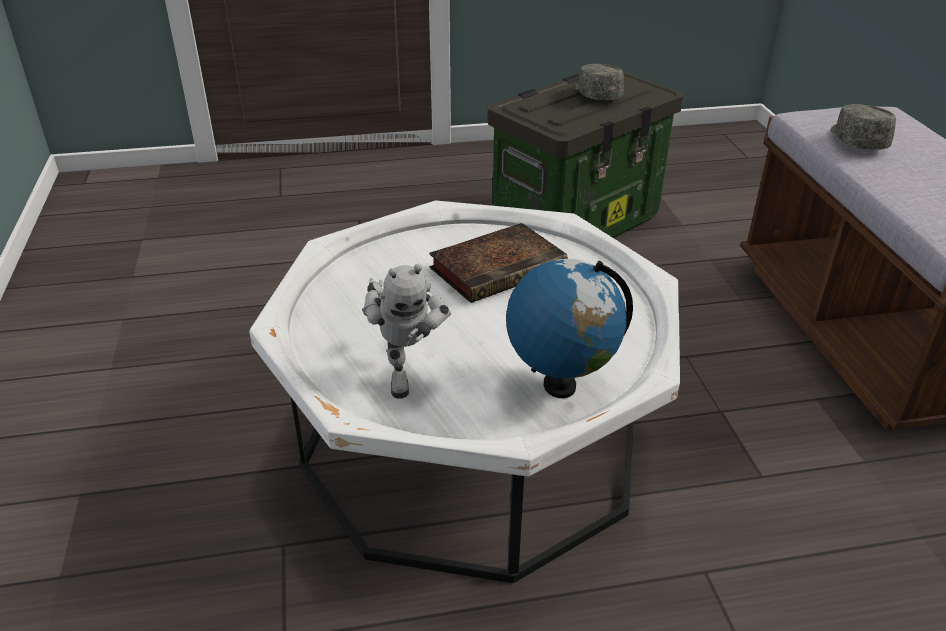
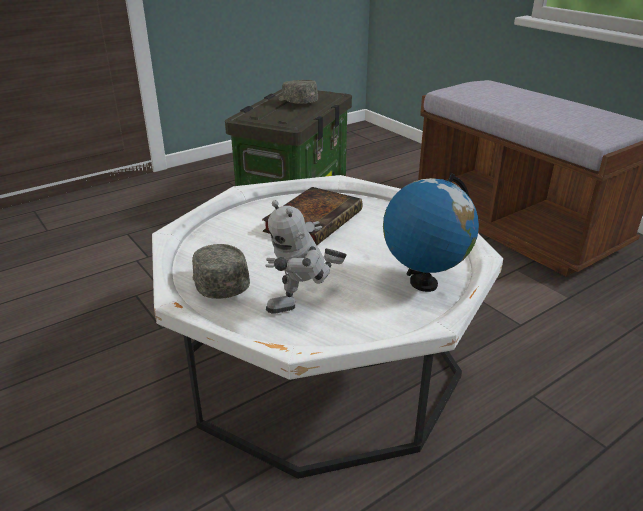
camera: 25 degrees left, 5 degrees down
toy robot [362,264,451,399] -> toy robot turned 90 degrees clockwise [265,200,347,314]
grey cap [831,104,896,150] -> grey cap moved to [192,244,250,299]

